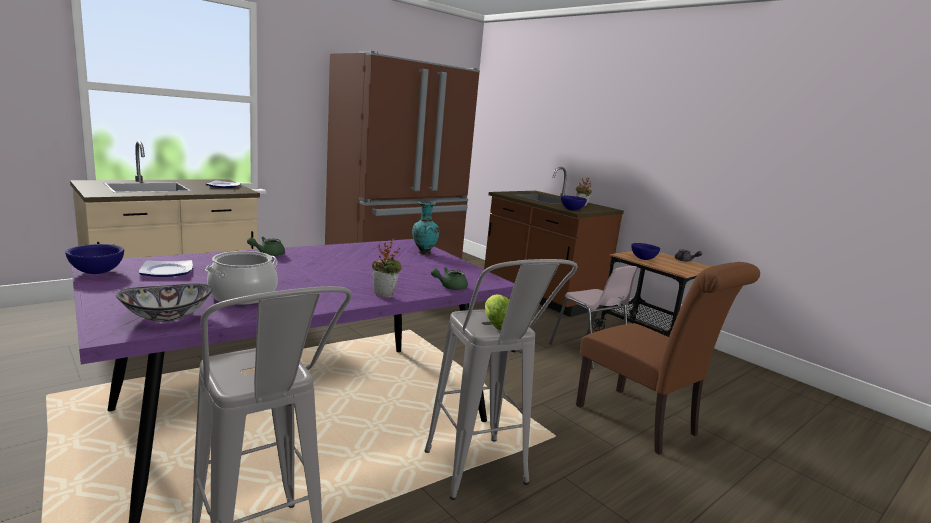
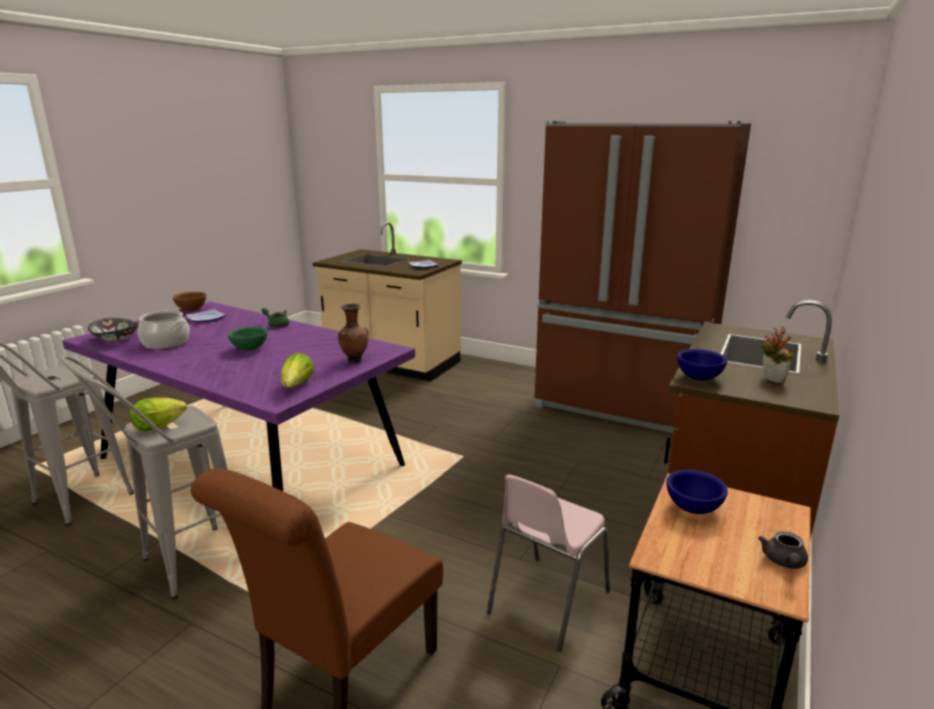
camera: 70 degrees right, 5 degrees up
blue bowl [65,244,124,274] -> brown bowl [173,292,206,311]
potted plant [372,238,402,298] -> none
turquoise vase [412,201,439,255] -> brown vase [338,304,369,362]
green teapot [431,267,468,290] -> none
none -> green bowl [228,326,268,351]
none -> lettuce [281,353,314,387]

